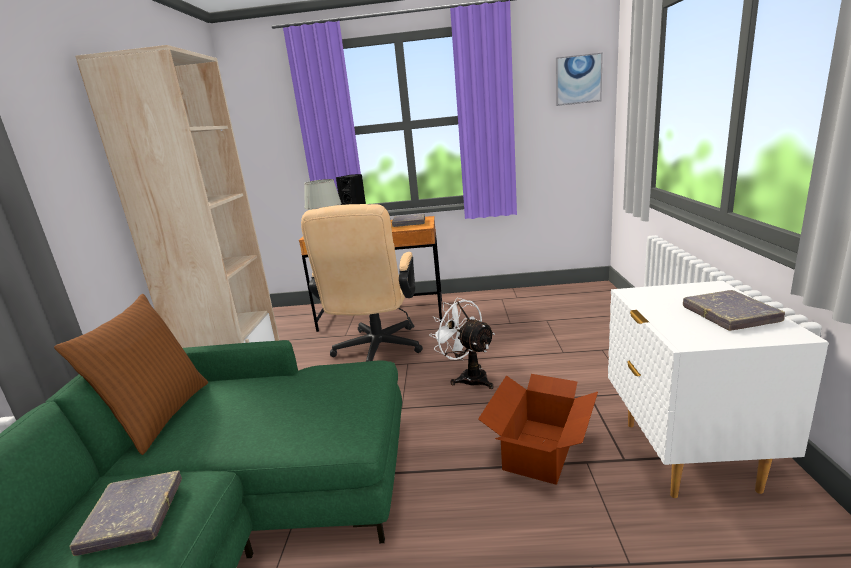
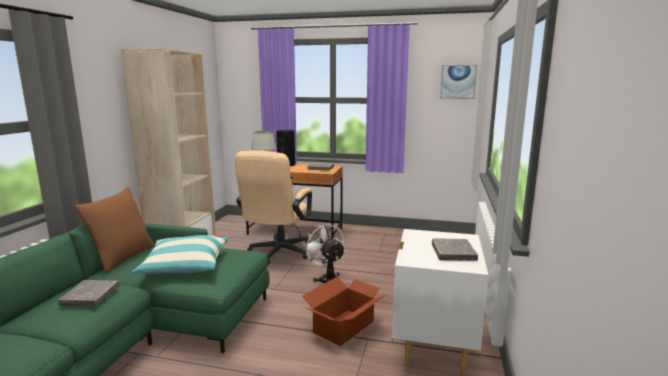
camera: 10 degrees right, 5 degrees down
none -> pillow [132,235,228,274]

